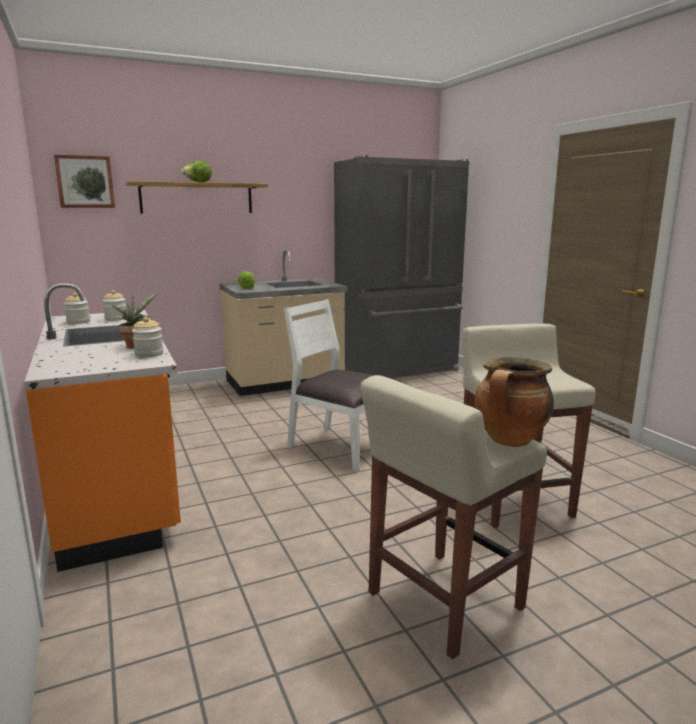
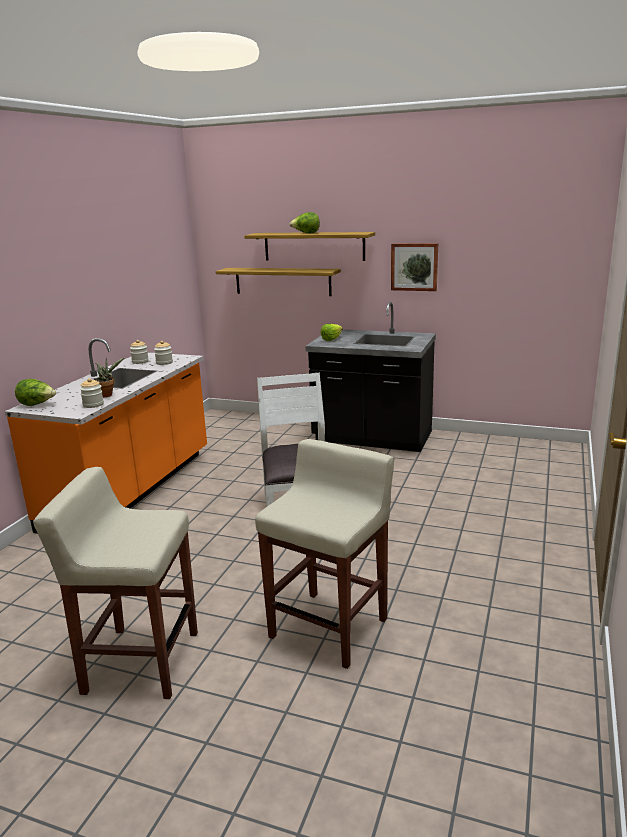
camera: 45 degrees right, 5 degrees up
picture [54,155,115,208] -> picture moved to [391,243,438,291]
beige counter [219,250,347,396] -> black counter [305,302,436,452]
grey fridge [334,155,470,378] -> none
cooking pot [474,357,554,447] -> none
none -> lettuce [15,379,56,406]
none -> shelf [215,268,341,296]

